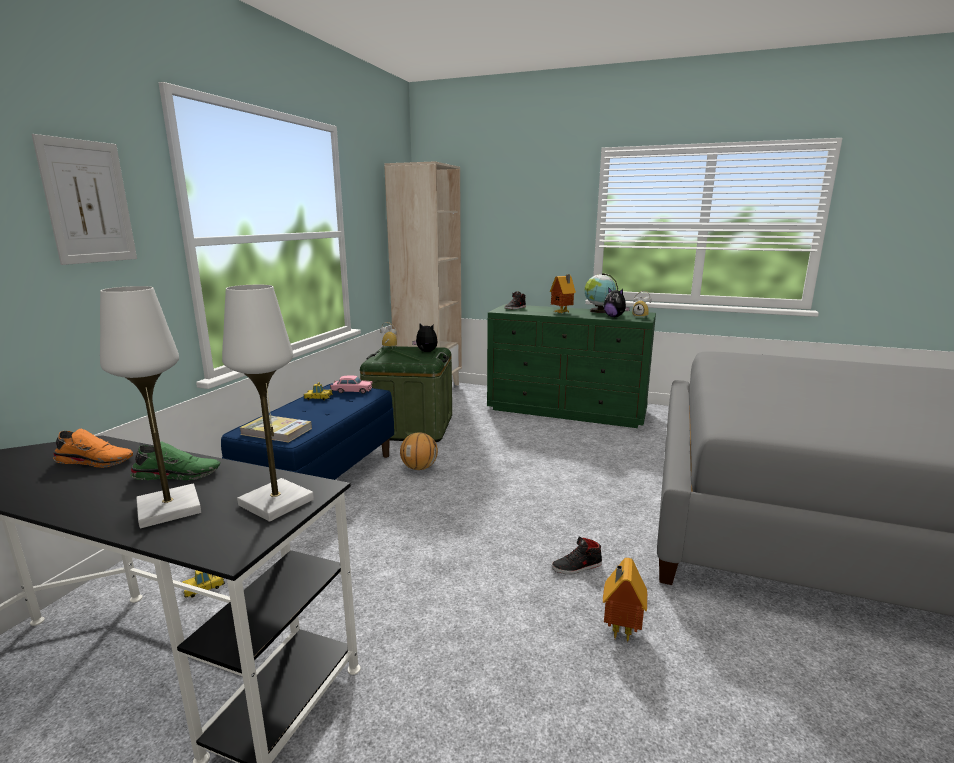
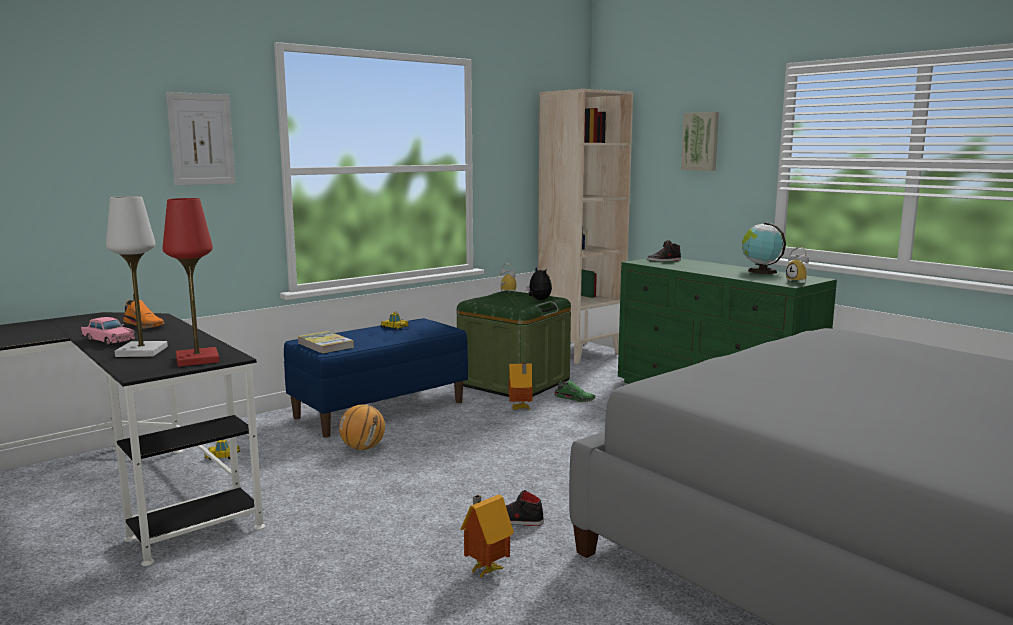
camera: 30 degrees right, 5 degrees down
green shoe [130,441,221,480] -> green shoe moved to [554,380,596,402]
white table lamp [222,285,314,522] -> red table lamp [163,198,220,367]
pink toy car [330,375,373,394] -> pink toy car moved to [81,317,135,346]
basketball [400,432,438,470] -> basketball moved to [339,405,385,450]
toy house [550,274,576,313] -> toy house moved to [509,363,533,410]
plush toy [604,287,630,317] -> none
none -> picture [681,112,719,171]

